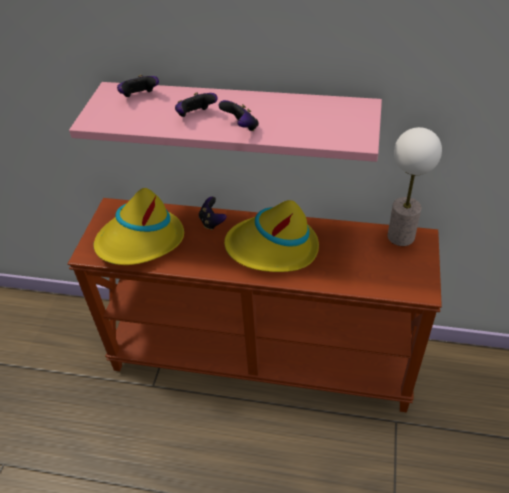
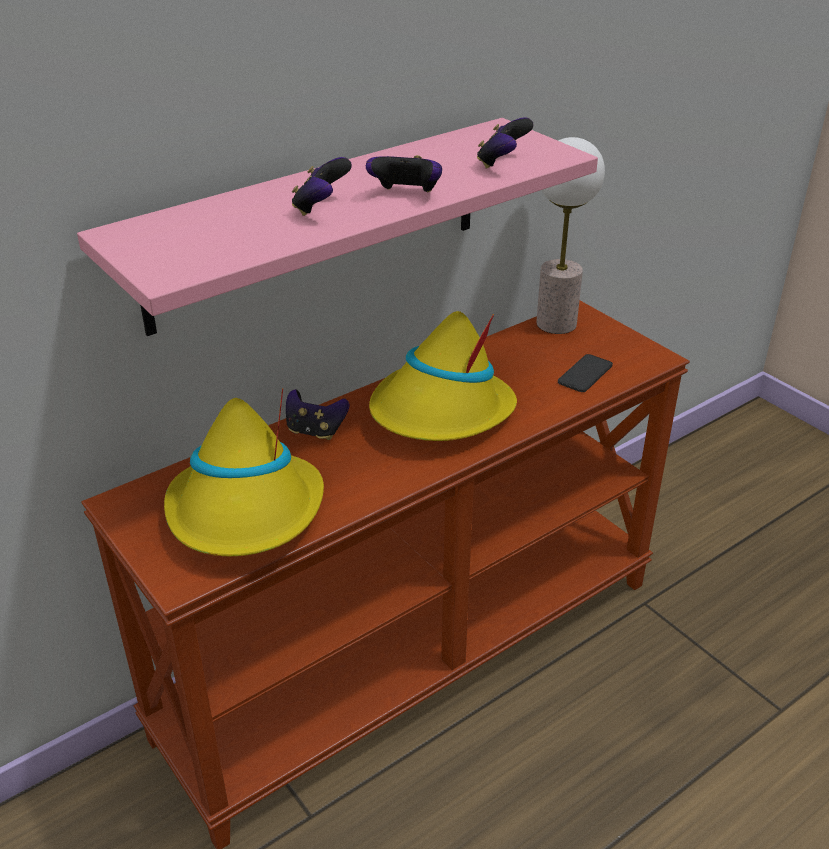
camera: 50 degrees left, 10 degrees down
game controller [117,75,159,97] -> game controller moved to [477,117,533,169]
none -> phone [558,354,613,392]

